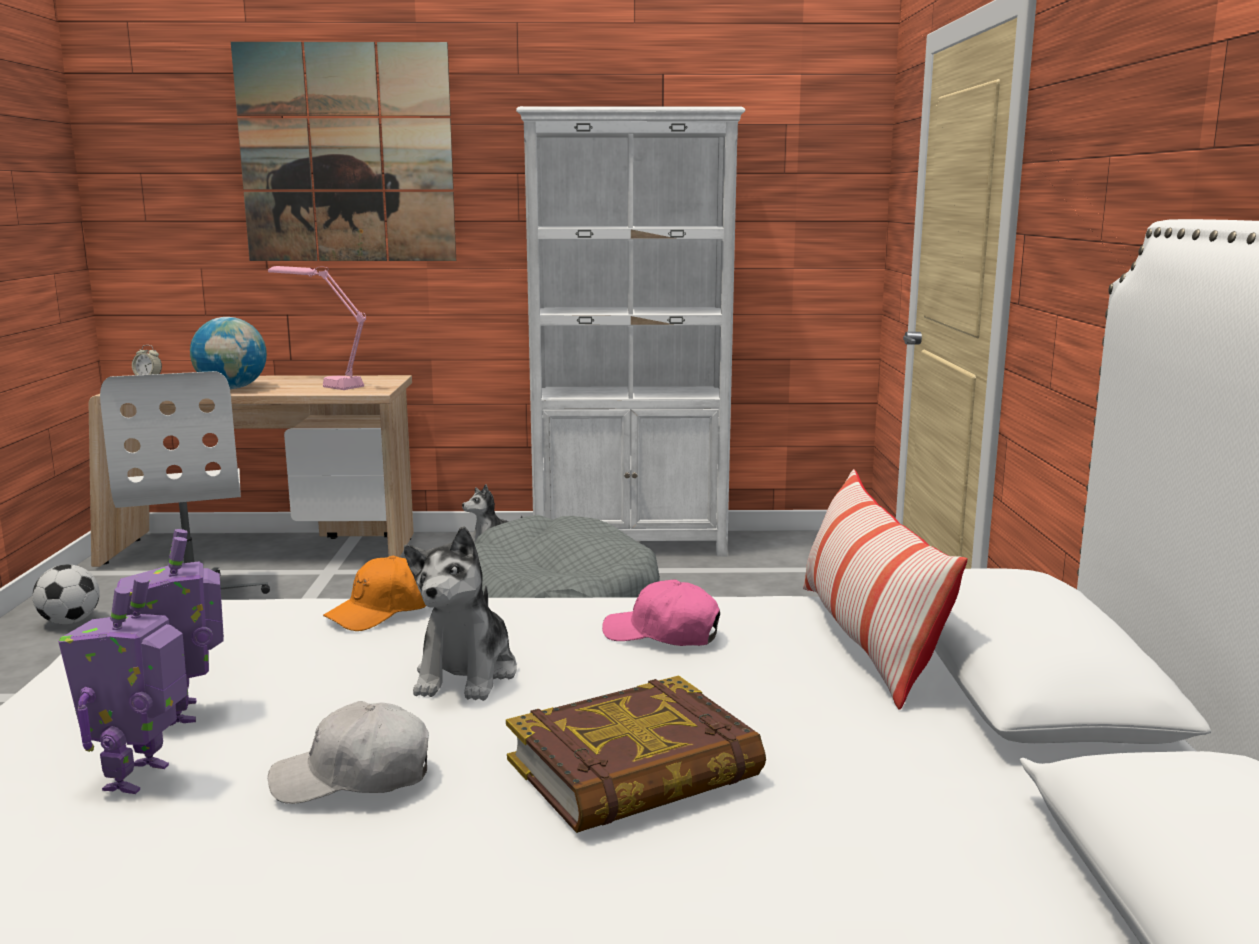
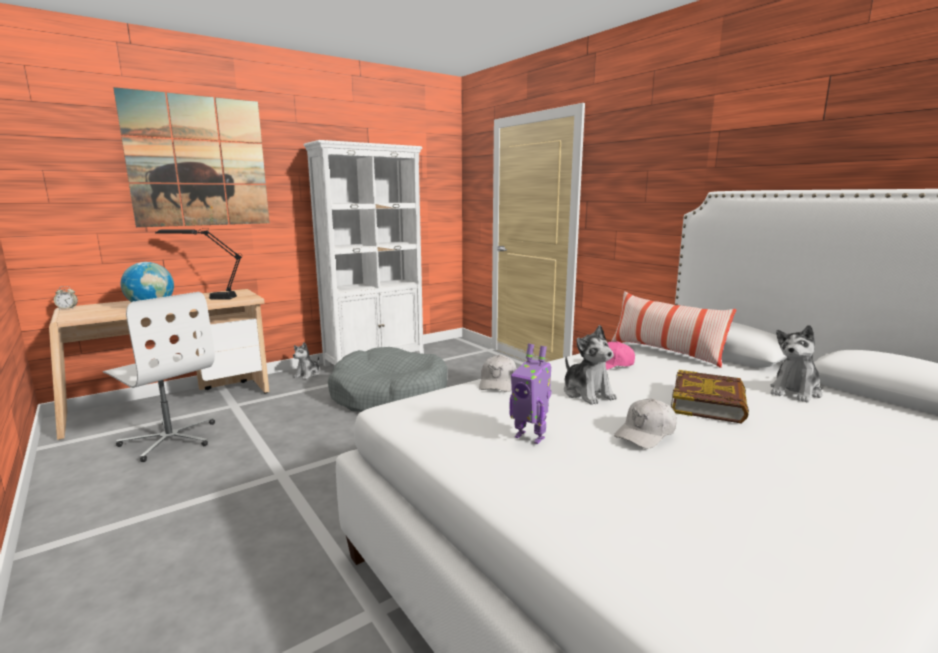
camera: 35 degrees left, 0 degrees up
football [32,564,100,624] -> none
toy robot [58,576,188,794] -> none
pink table lamp [268,266,366,390] -> black table lamp [155,228,242,300]
orange cap [323,556,426,631] -> white cap [479,355,517,392]
none -> plush toy [770,325,823,403]

